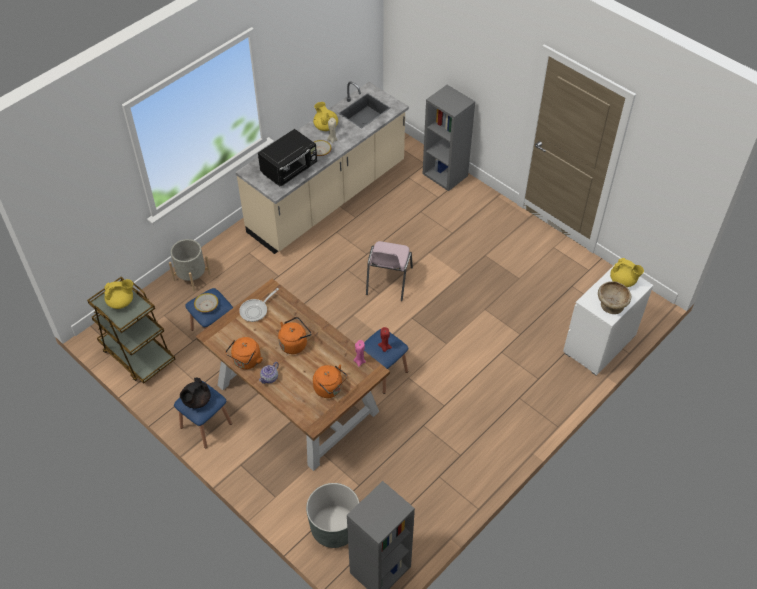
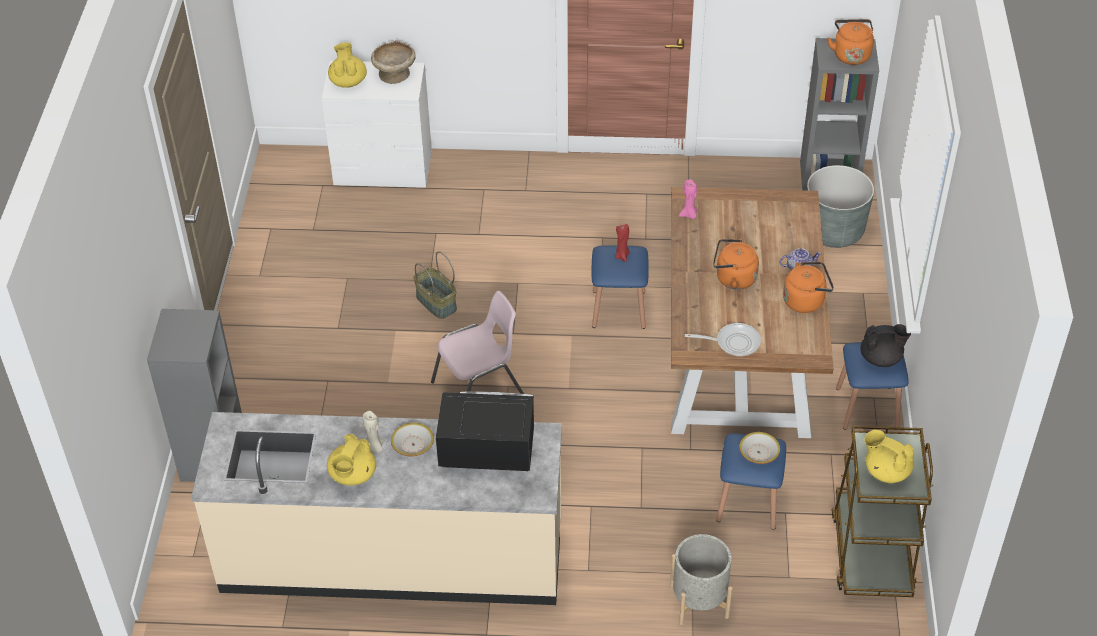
camera: 130 degrees left, 5 degrees down
orange kettle [313,365,347,398] -> orange kettle moved to [828,19,874,65]
none -> basket [413,251,457,319]

